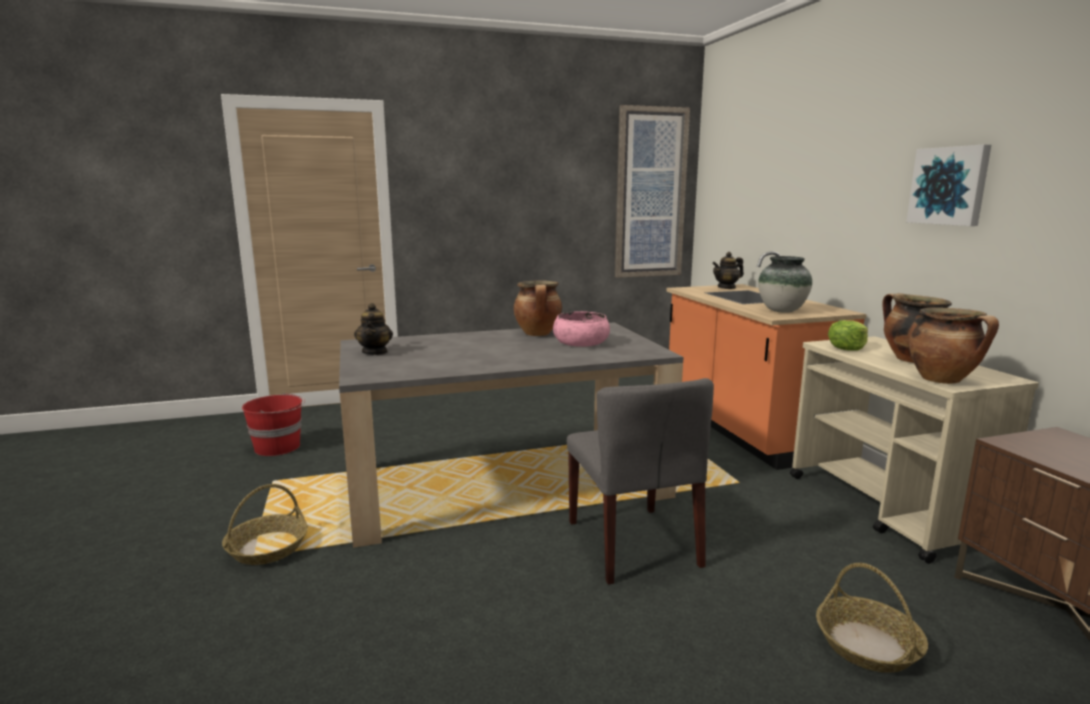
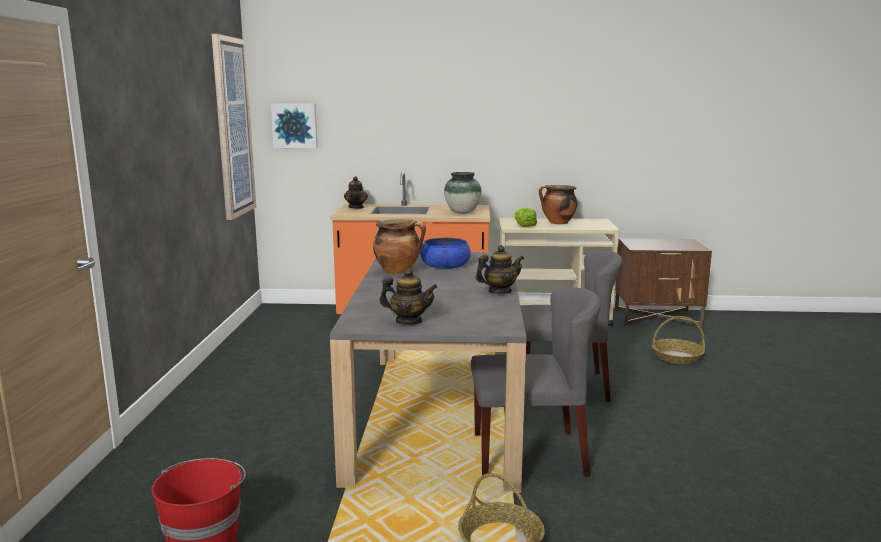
camera: 70 degrees left, 0 degrees up
pink bowl [553,311,610,347] -> blue bowl [420,238,471,269]
picture [906,144,991,226] -> picture moved to [271,103,318,148]
cooking pot [909,307,999,384] -> none
none -> grey chair [471,287,601,477]
none -> teapot [476,245,524,294]

